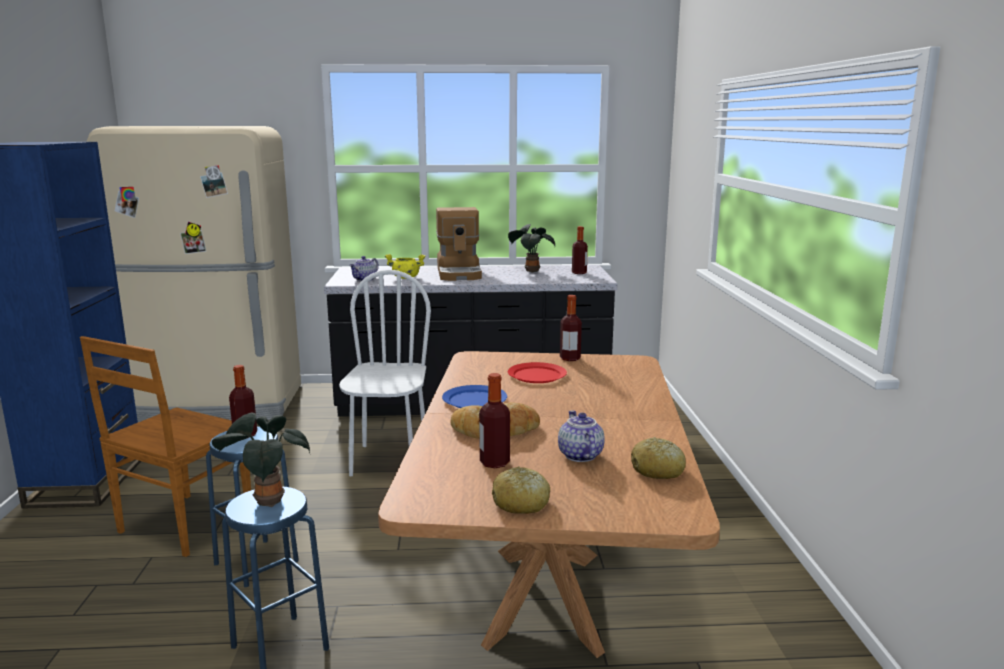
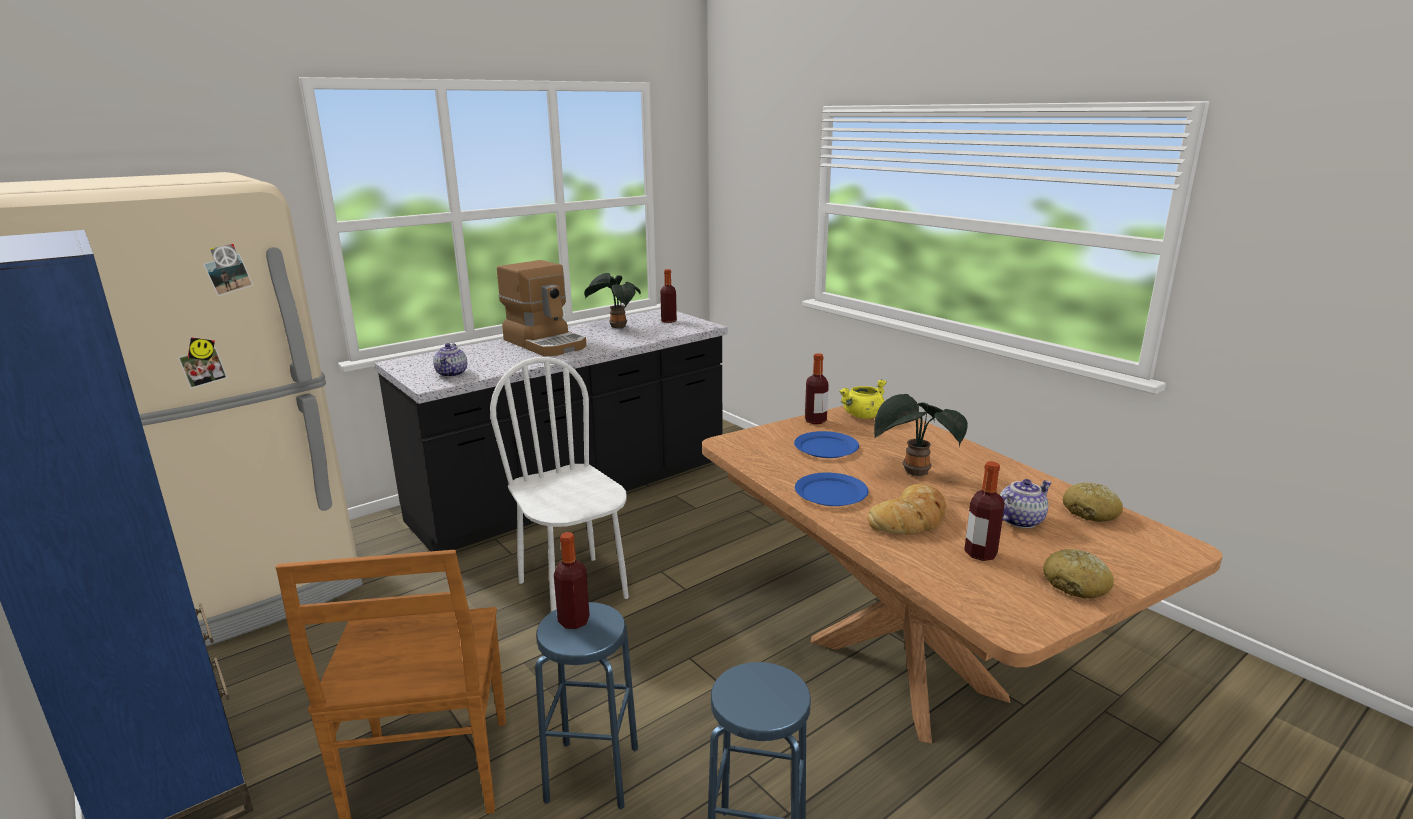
camera: 35 degrees left, 5 degrees up
potted plant [212,413,310,507] -> potted plant moved to [874,394,968,476]
yellow cooking pot [385,254,426,279] -> yellow cooking pot moved to [839,379,887,419]
red plate [508,362,567,383] -> blue plate [794,431,859,458]
teapot [558,411,605,462] -> teapot turned 105 degrees clockwise [1000,479,1052,528]

